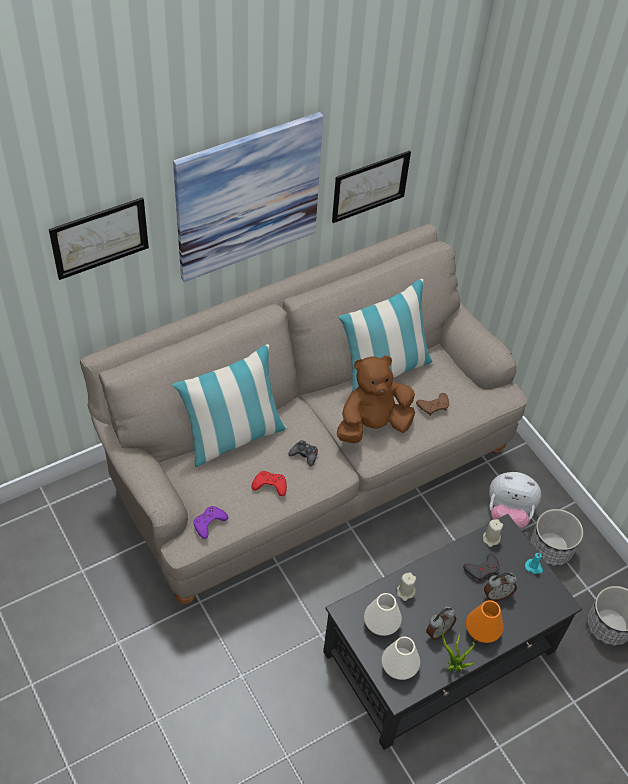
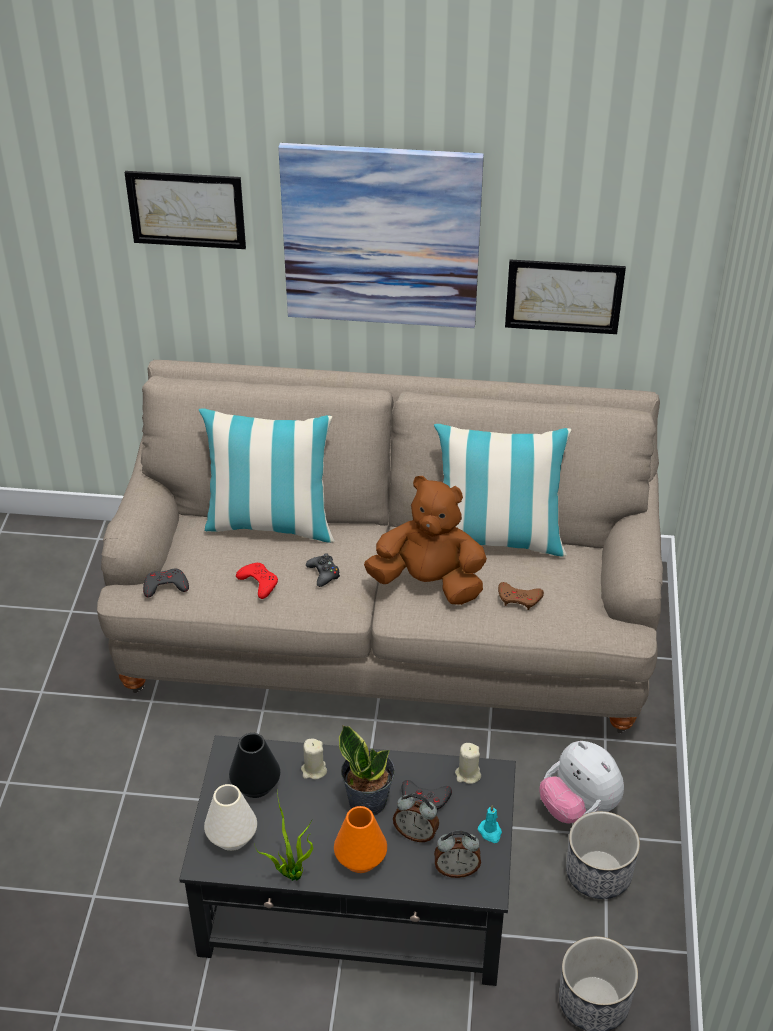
camera: 40 degrees right, 10 degrees down
purple game controller [193,506,228,539] -> grey game controller [143,569,189,597]
white vase [364,593,402,636] -> black vase [229,733,280,798]
alarm clock [426,606,456,640] -> alarm clock moved to [434,831,481,878]
none -> potted plant [339,725,395,816]

